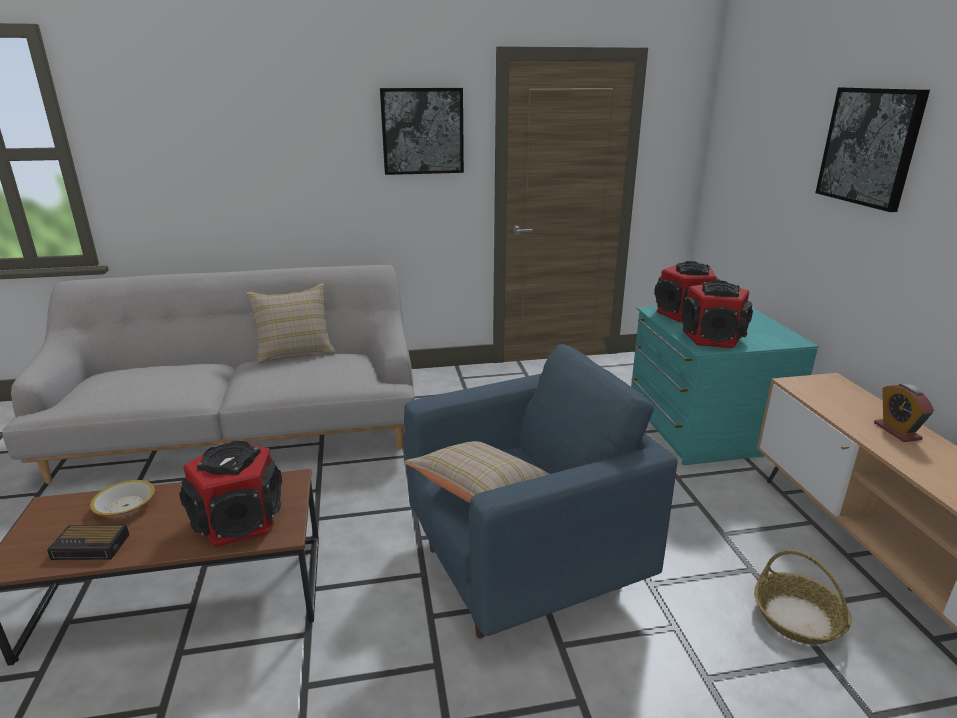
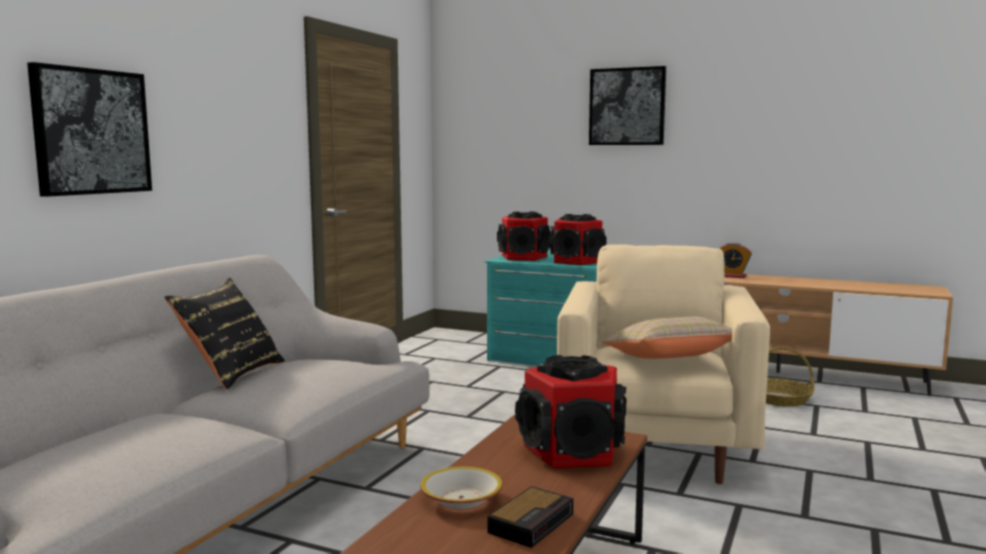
camera: 55 degrees left, 15 degrees down
beige pillow [246,283,336,364] -> black pillow [164,278,285,390]
picture [380,88,464,175] -> picture moved to [27,62,152,197]
blue armchair [404,344,677,639] -> beige armchair [557,244,770,484]

